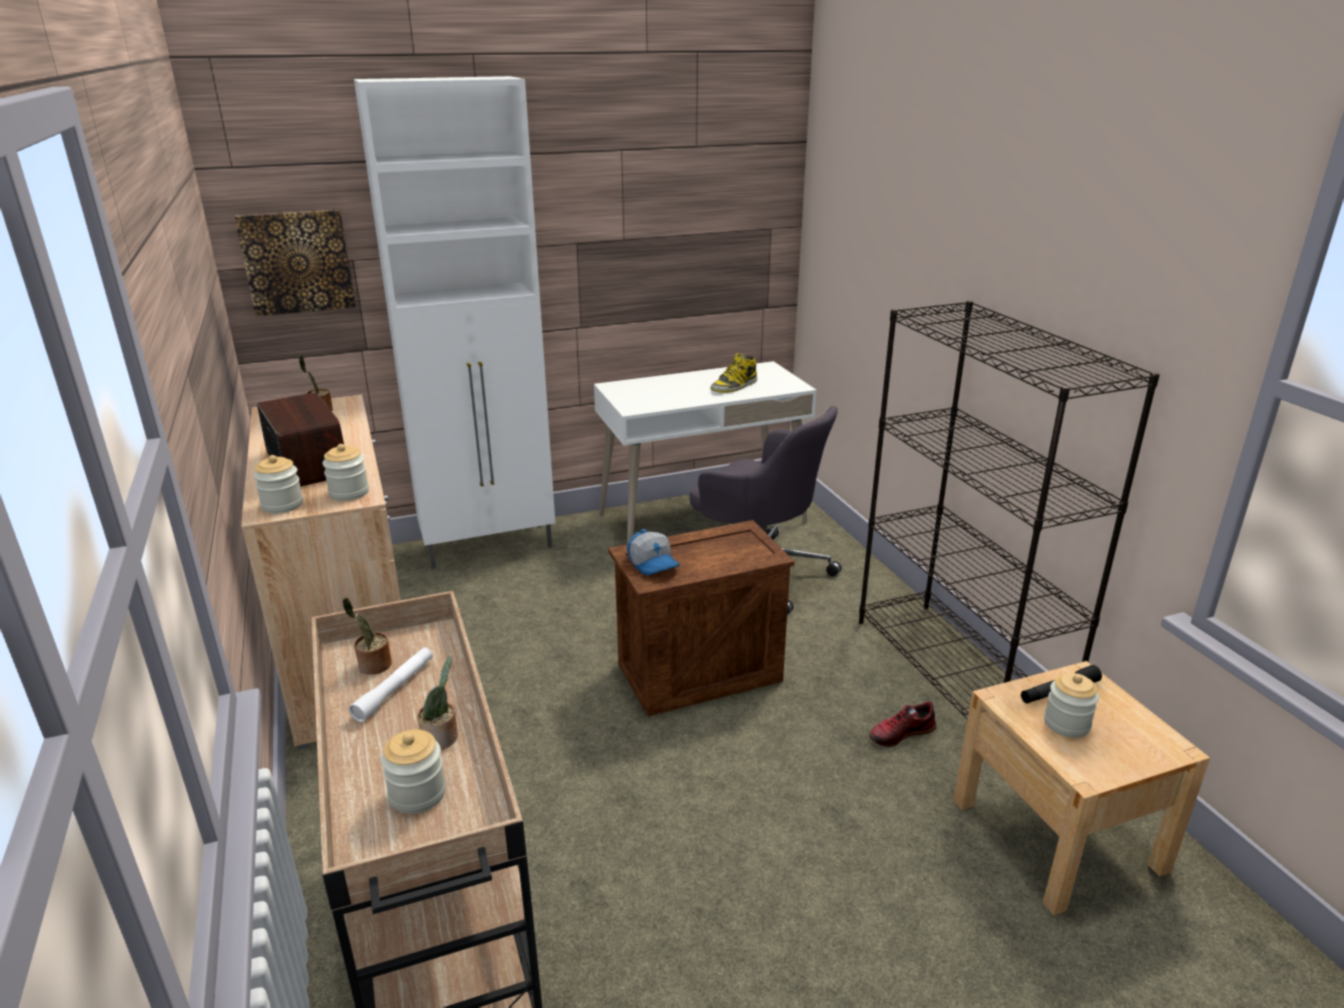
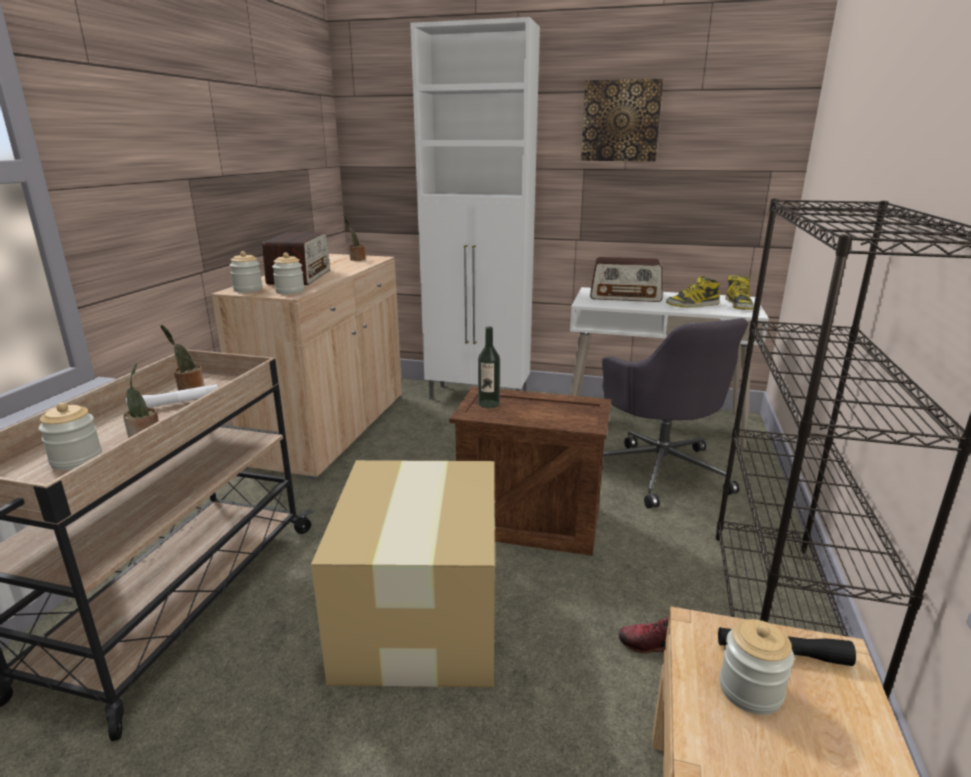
camera: 35 degrees right, 5 degrees down
picture [235,210,356,316] -> picture moved to [581,79,663,161]
cap [627,529,680,575] -> bottle [478,326,500,408]
none -> cardboard box [311,460,495,687]
none -> radio [590,257,663,302]
none -> boot [725,275,754,310]

